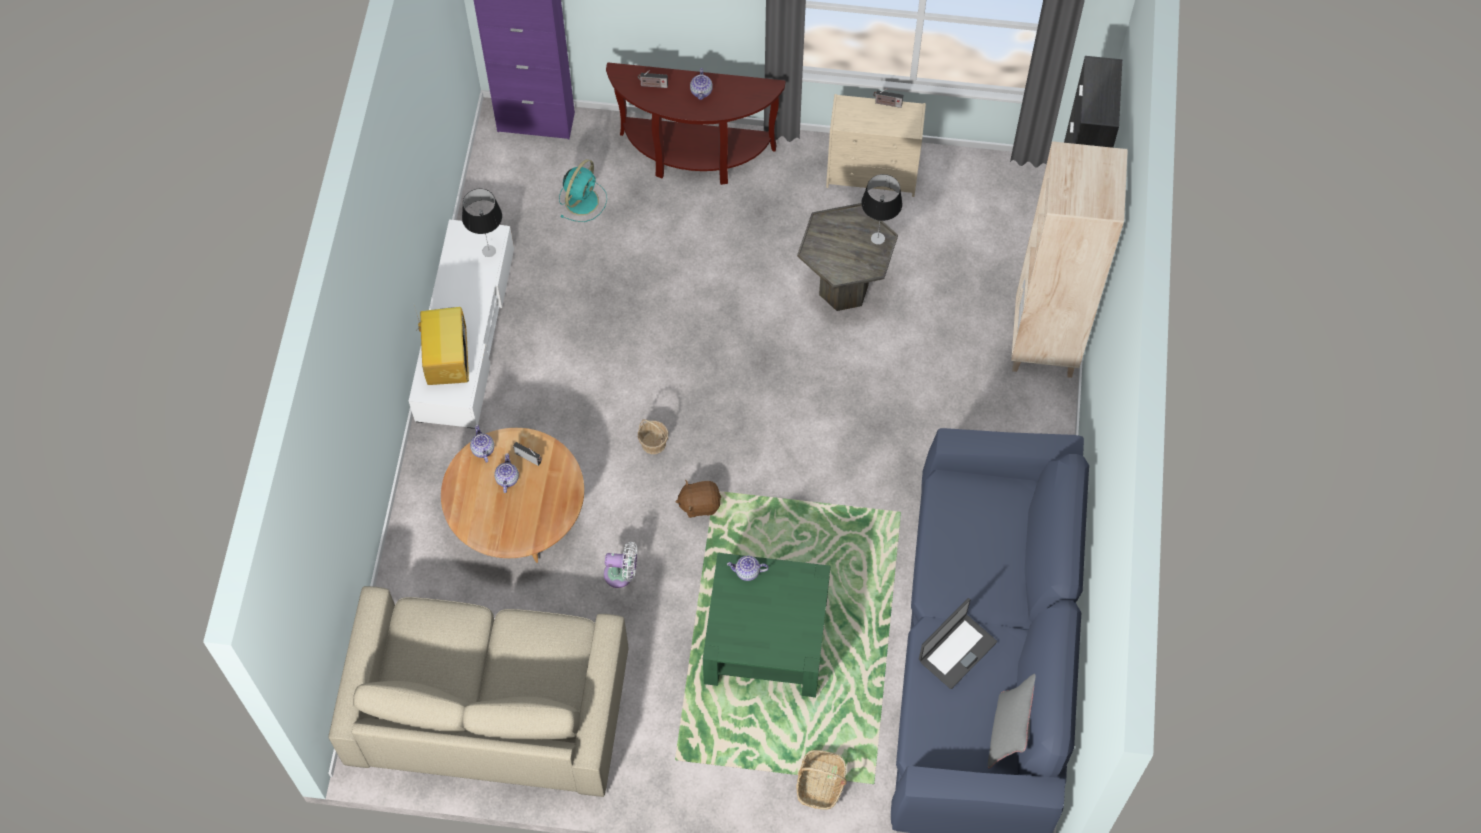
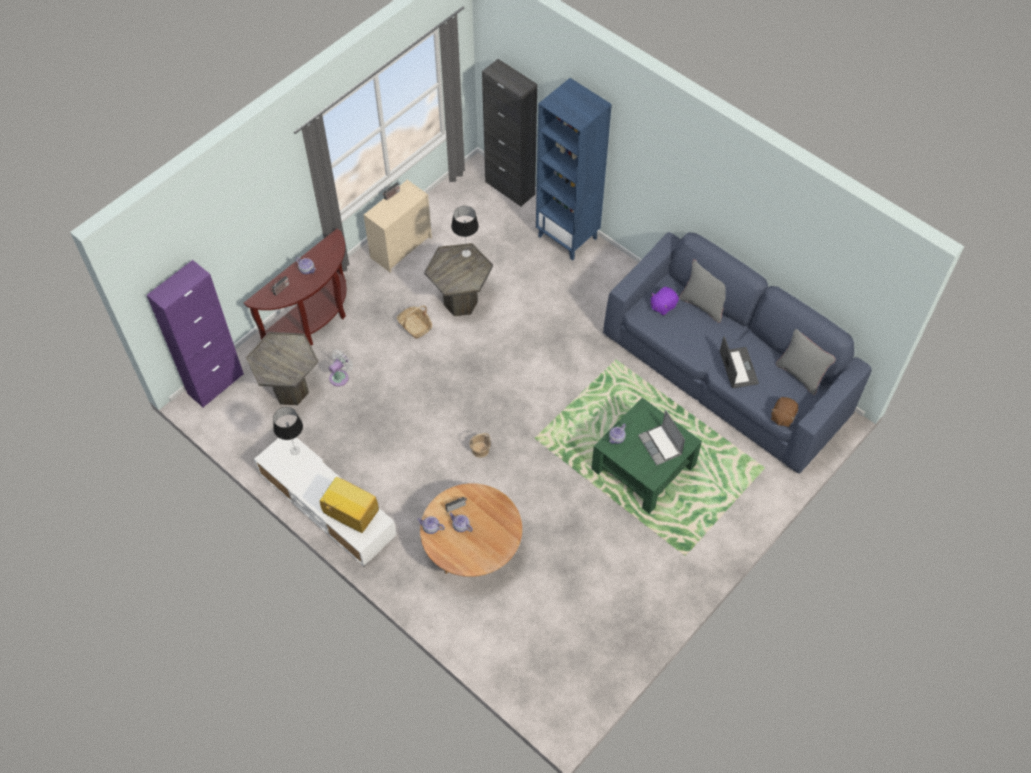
camera: 55 degrees left, 5 degrees down
beige sofa [328,586,628,797] -> none
turquoise fan [559,159,607,222] -> grey side table [246,332,318,405]
white fan [604,541,637,588] -> white fan moved to [329,350,353,387]
brown plush toy [676,480,721,518] -> brown plush toy moved to [771,397,798,427]
basket [796,750,847,810] -> basket moved to [397,306,432,339]
beige bookcase [1011,141,1128,378] -> blue bookcase [536,78,612,261]
none -> laptop [638,410,685,465]
none -> purple plush toy [651,287,679,316]
none -> grey pillow [679,259,726,323]

